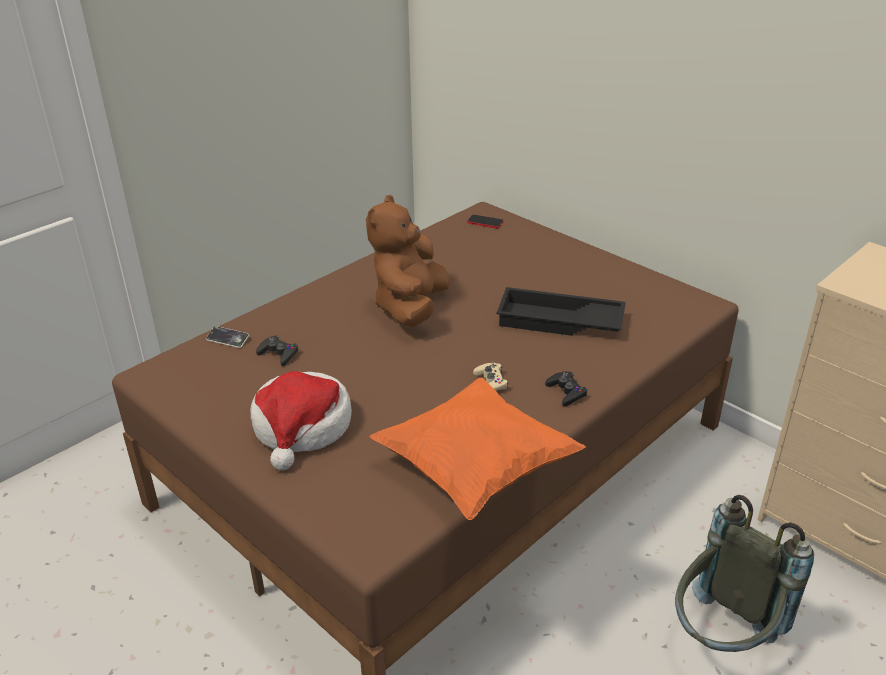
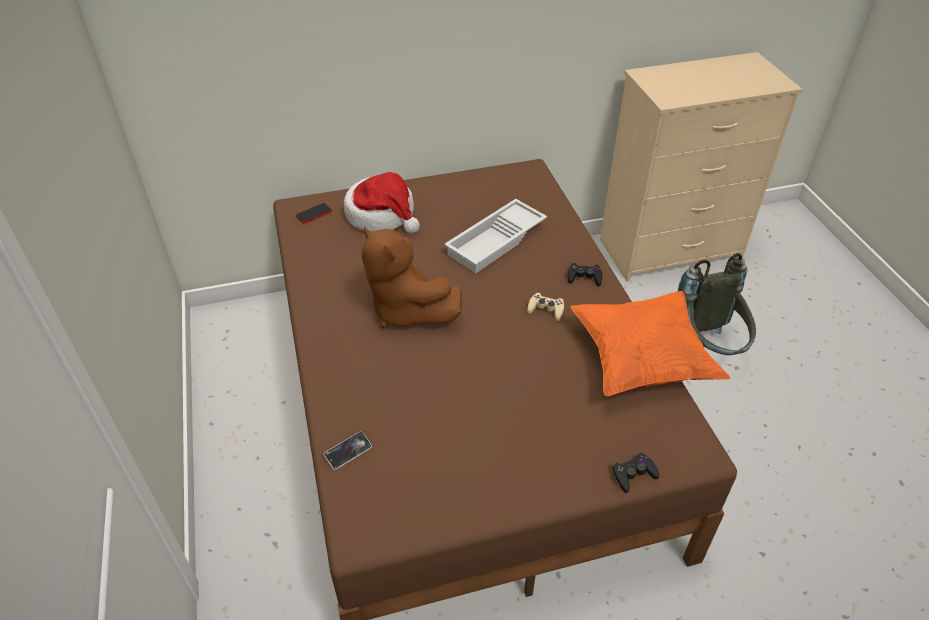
camera: 60 degrees left, 10 degrees up
hat [251,371,352,470] -> hat moved to [344,172,420,234]
black game controller [256,335,298,366] -> black game controller moved to [612,452,659,493]
black tray [497,287,626,336] -> white tray [444,199,547,273]

